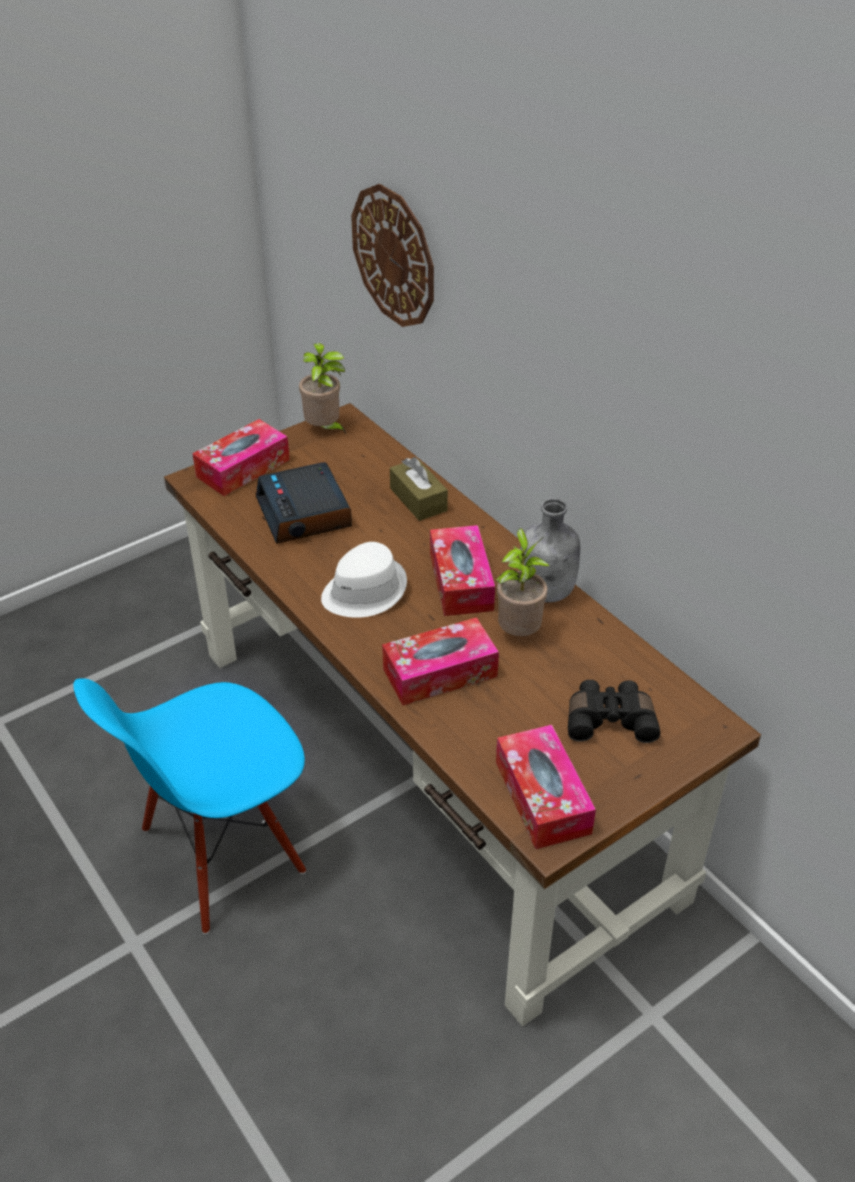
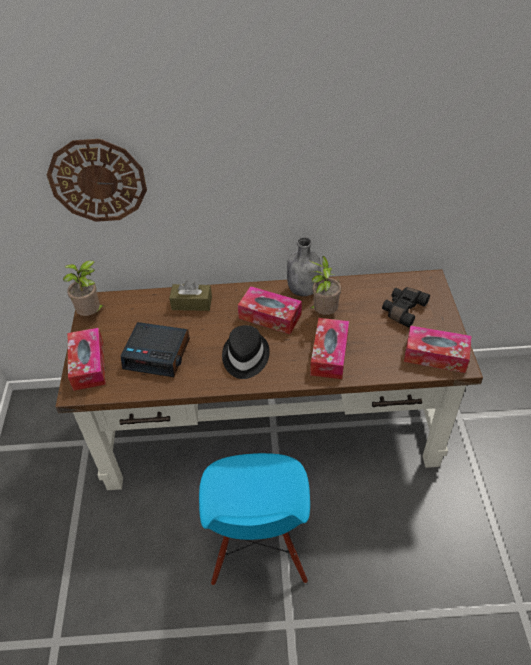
camera: 55 degrees left, 5 degrees up
white hat [321,542,407,618] -> black hat [222,325,270,379]

